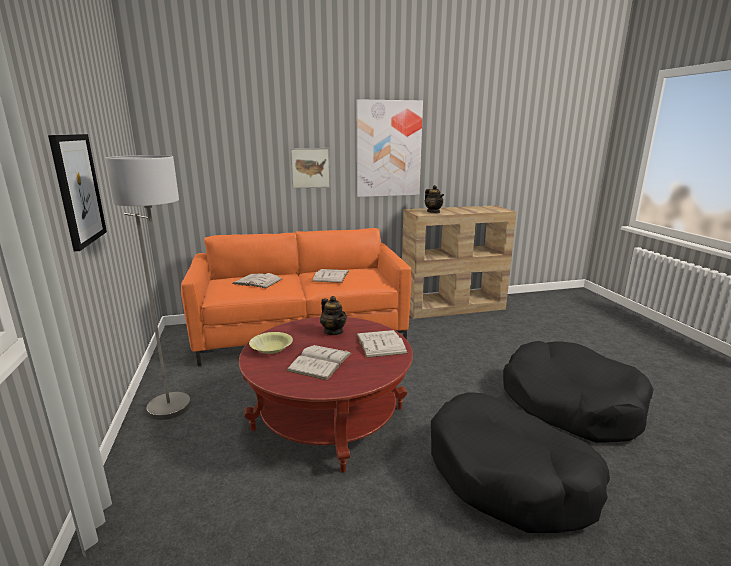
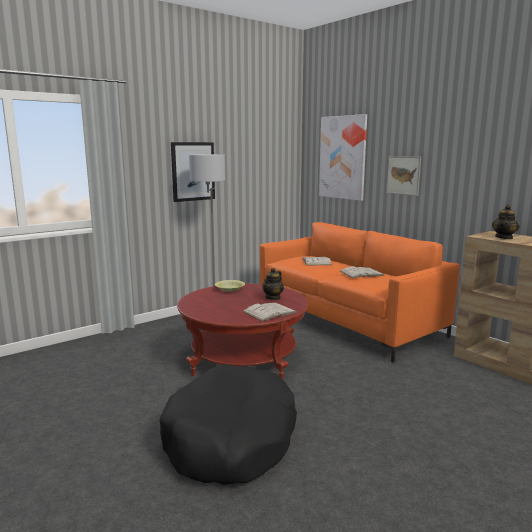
camera: 65 degrees right, 5 degrees down
white book [287,345,352,380] -> none
picture [356,99,423,197] -> picture moved to [319,114,367,201]
black dog bed [503,341,654,443] -> none

